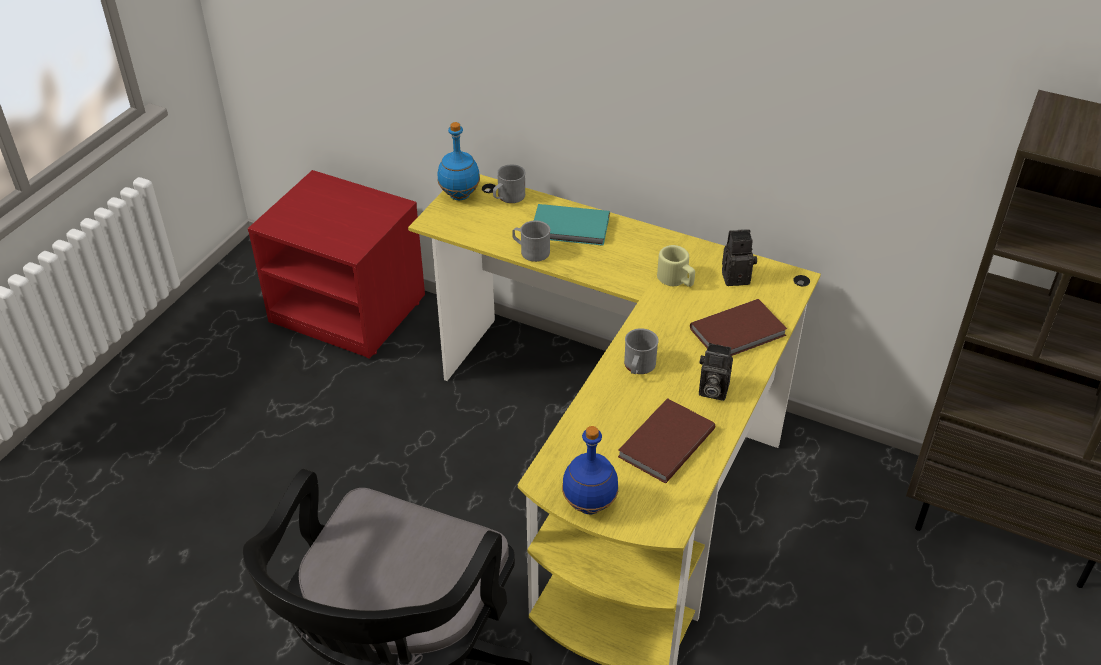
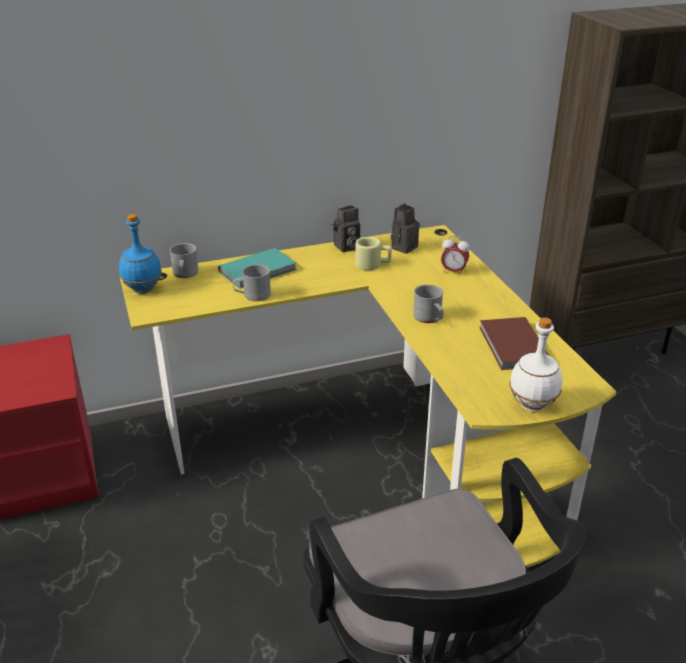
camera: 45 degrees left, 10 degrees down
blue bottle [562,426,618,514] -> white bottle [510,318,562,412]
brown book [690,299,787,356] -> alarm clock [441,236,470,275]
camera [699,343,733,401] -> camera moved to [331,205,360,252]

